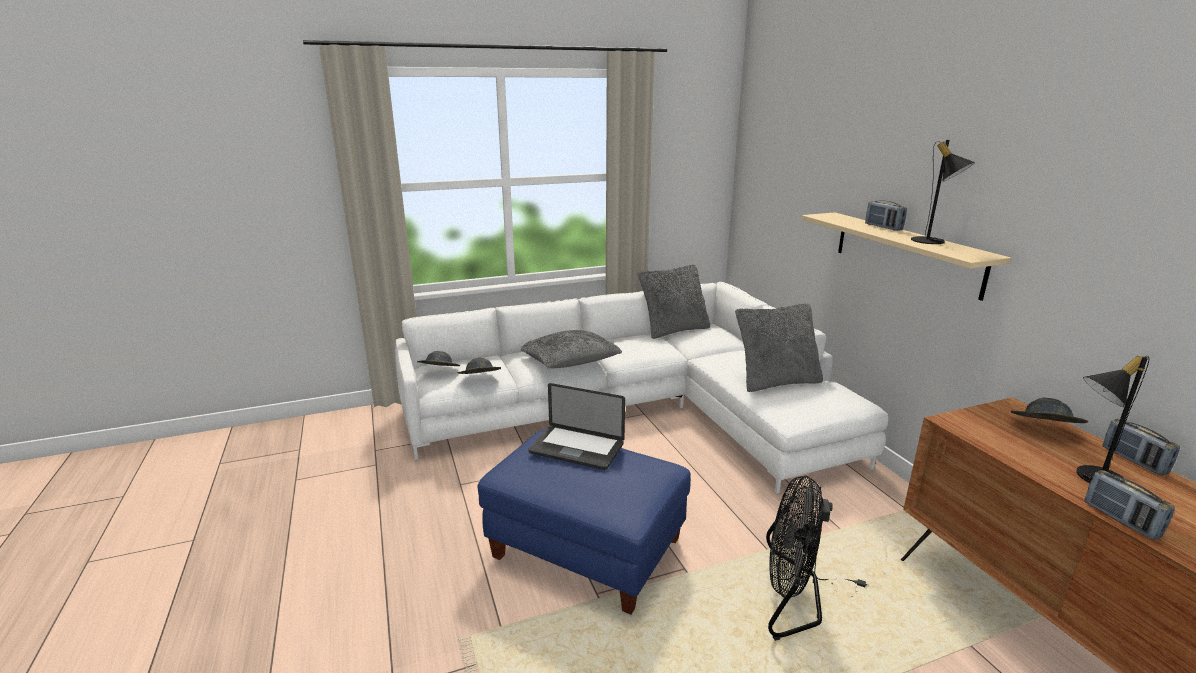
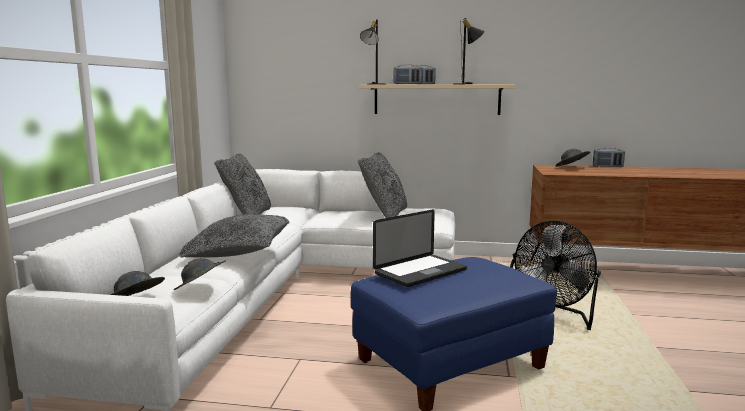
camera: 60 degrees left, 10 degrees down
black table lamp [1076,355,1149,483] -> black table lamp moved to [360,20,383,85]
radio [1084,470,1175,540] -> radio moved to [393,65,422,84]

